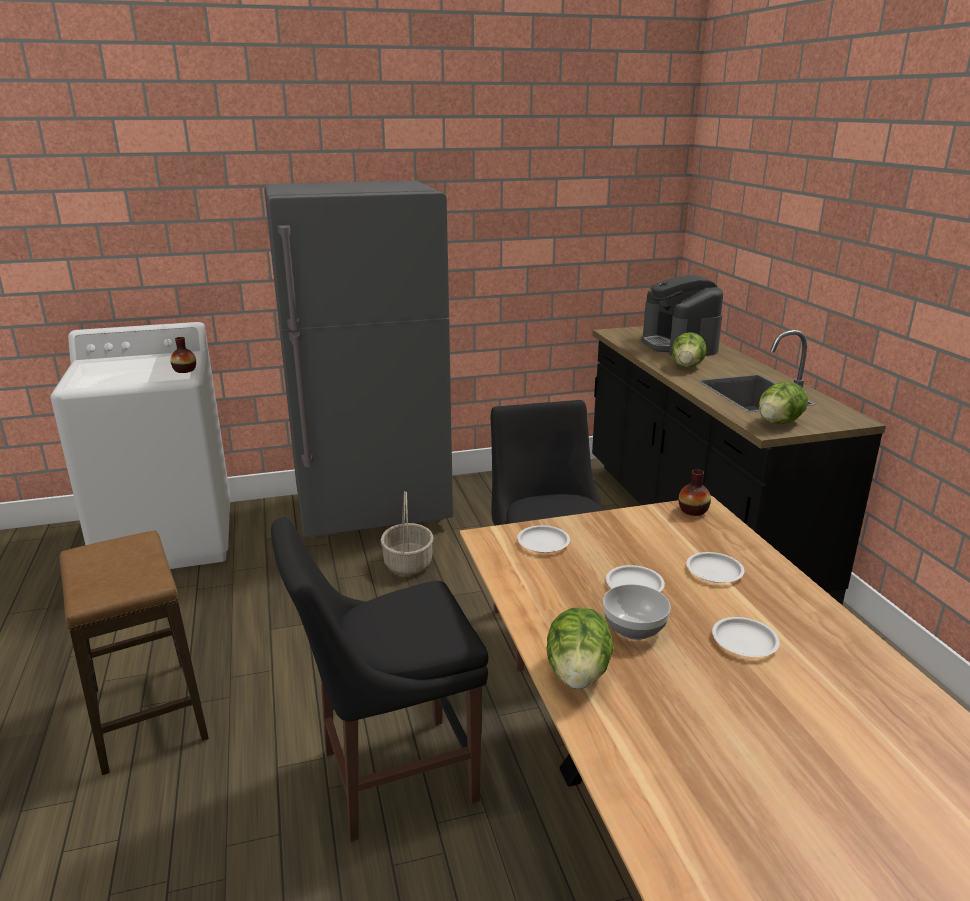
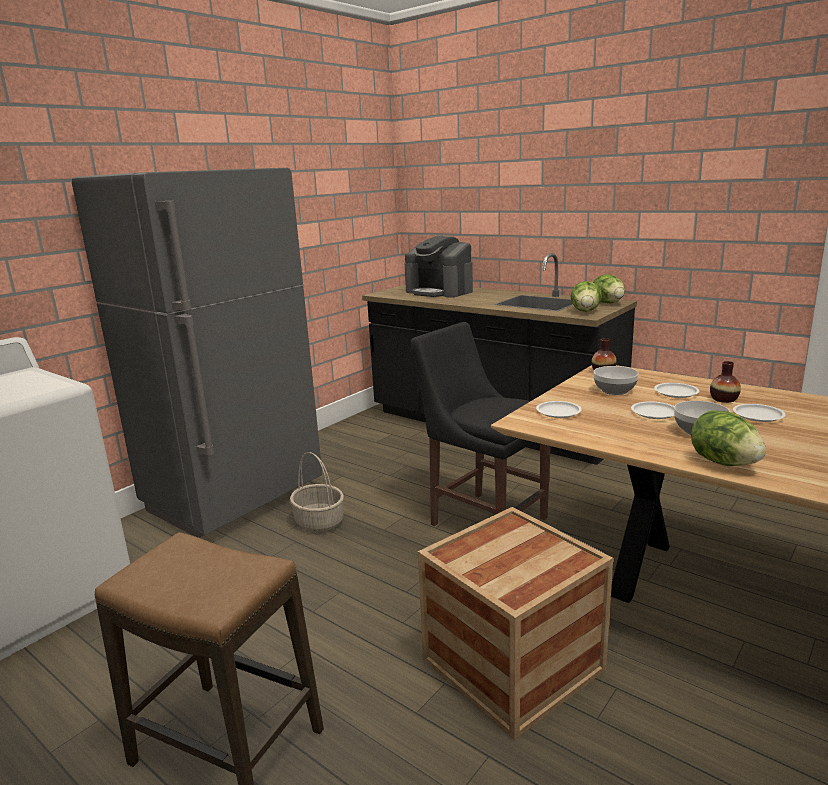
camera: 35 degrees left, 5 degrees down
vase [170,337,196,373] -> vase moved to [710,361,741,403]
black chair [271,518,488,842] -> crate [418,507,613,740]
lettuce [671,332,707,368] -> lettuce moved to [593,274,625,303]
none -> bowl [593,366,639,395]

